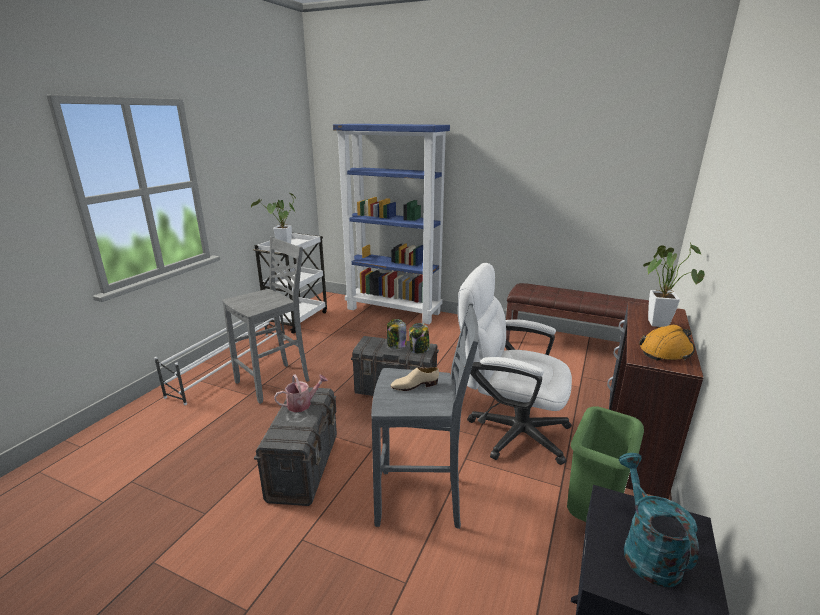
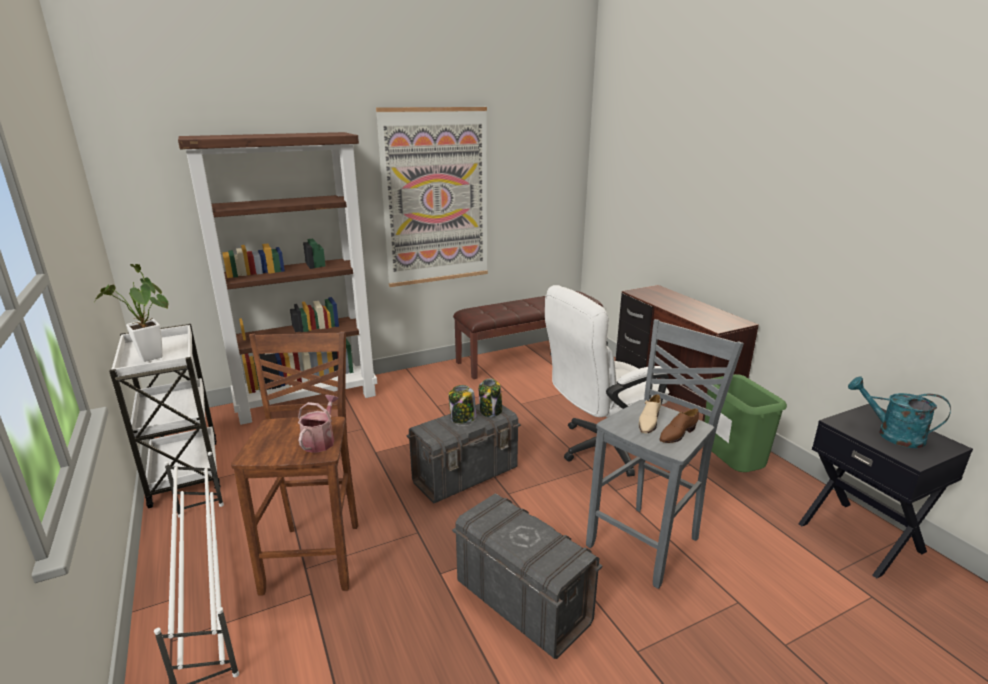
camera: 50 degrees left, 0 degrees up
grey stool [222,237,309,404] -> brown stool [231,331,358,596]
watering can [274,374,328,412] -> watering can moved to [298,395,338,453]
blue bookcase [333,124,450,324] -> brown bookcase [178,132,377,425]
orange hard hat [639,325,695,361] -> none
potted plant [643,242,705,327] -> none
none -> picture [376,107,488,287]
none -> brown shoe [659,408,699,443]

